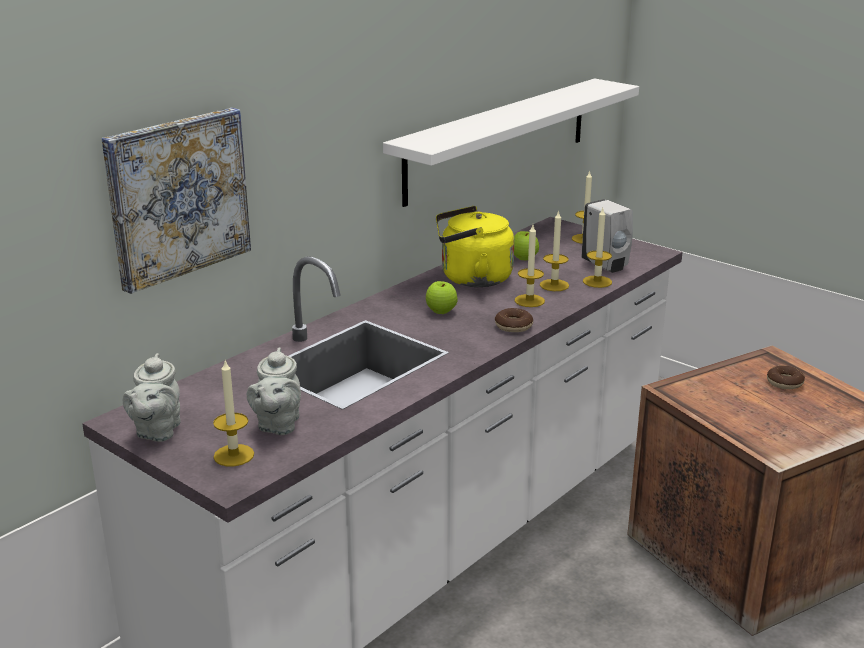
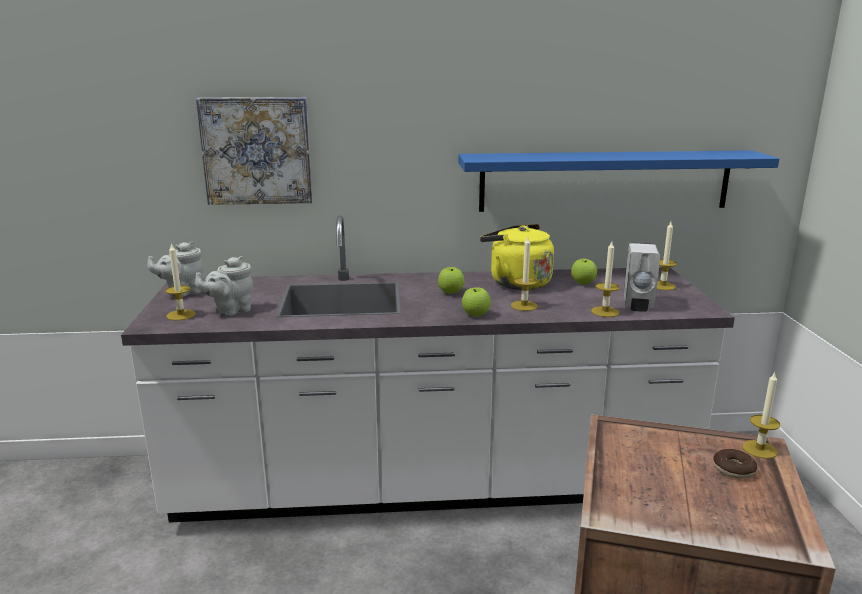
camera: 45 degrees right, 5 degrees down
white shelf [383,78,639,207] -> blue shelf [458,150,779,212]
donut [495,308,533,332] -> apple [462,287,491,317]
candle [540,210,569,291] -> candle moved to [742,371,781,459]

